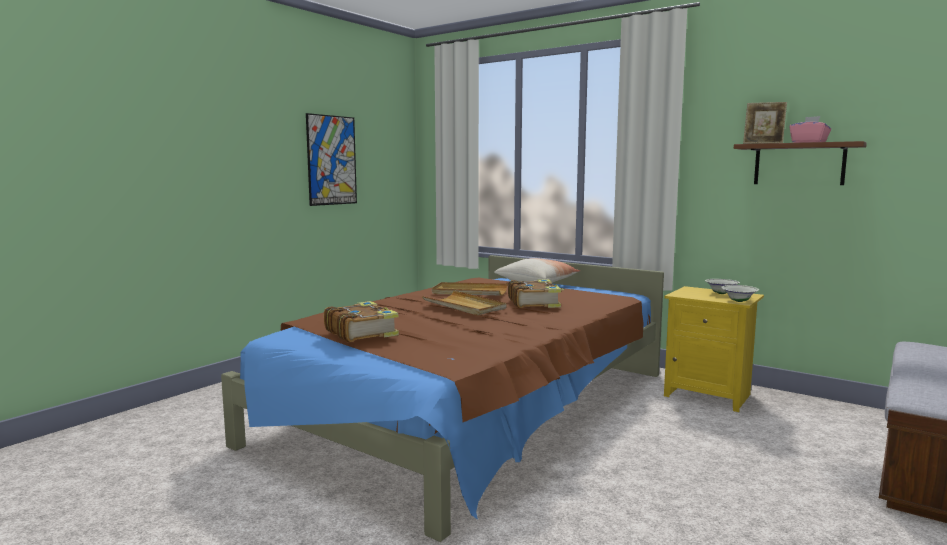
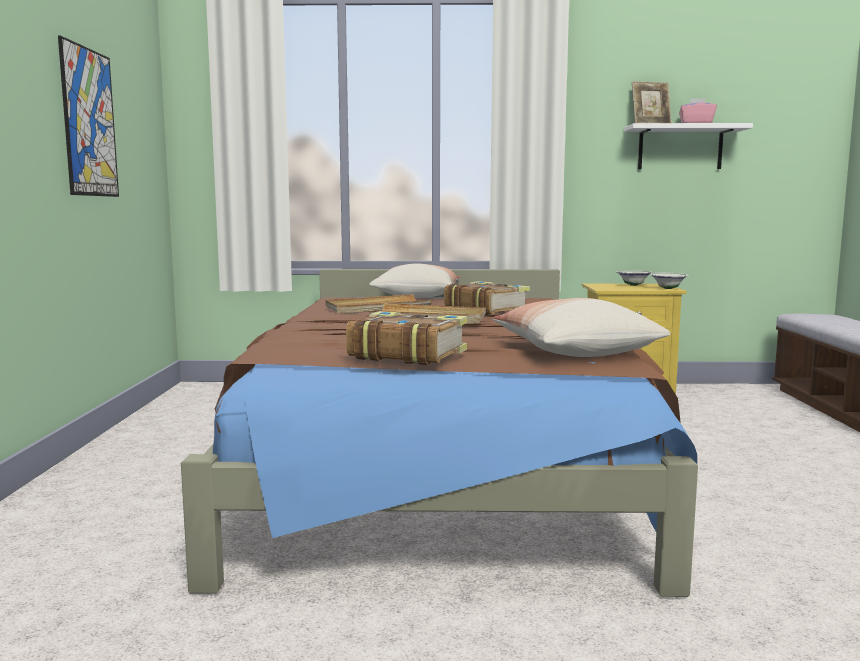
camera: 35 degrees left, 0 degrees up
brown shelf [734,141,867,185] -> white shelf [624,123,753,169]
none -> pillow [492,298,671,357]

